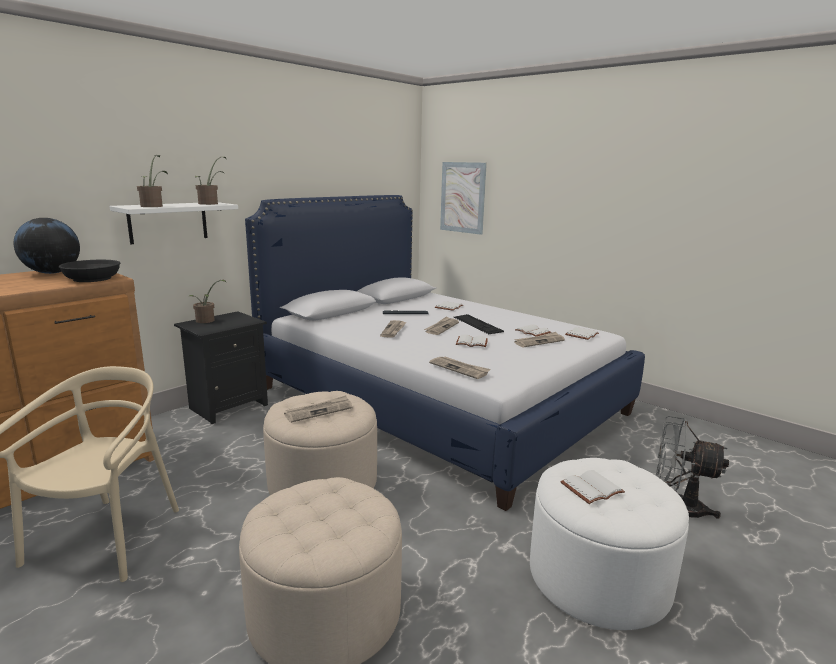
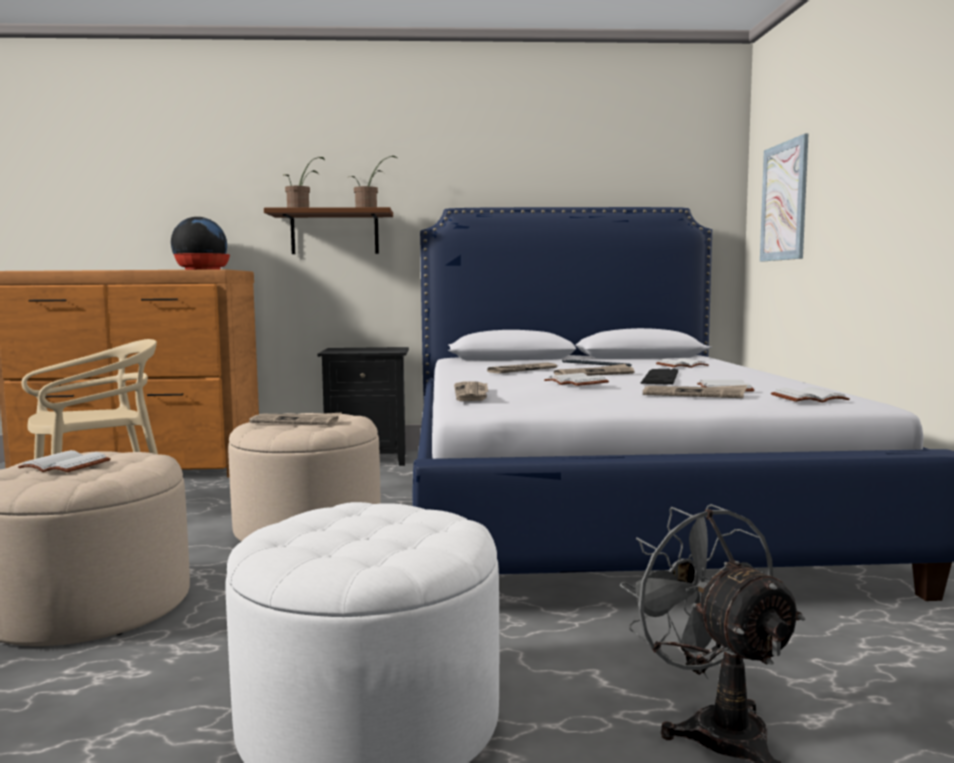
camera: 45 degrees right, 10 degrees down
black bowl [59,260,120,282] -> red bowl [174,253,230,270]
white shelf [110,202,238,244] -> brown shelf [264,207,393,254]
potted plant [189,280,227,323] -> none
white book [560,470,625,504] -> white book moved to [18,450,111,473]

